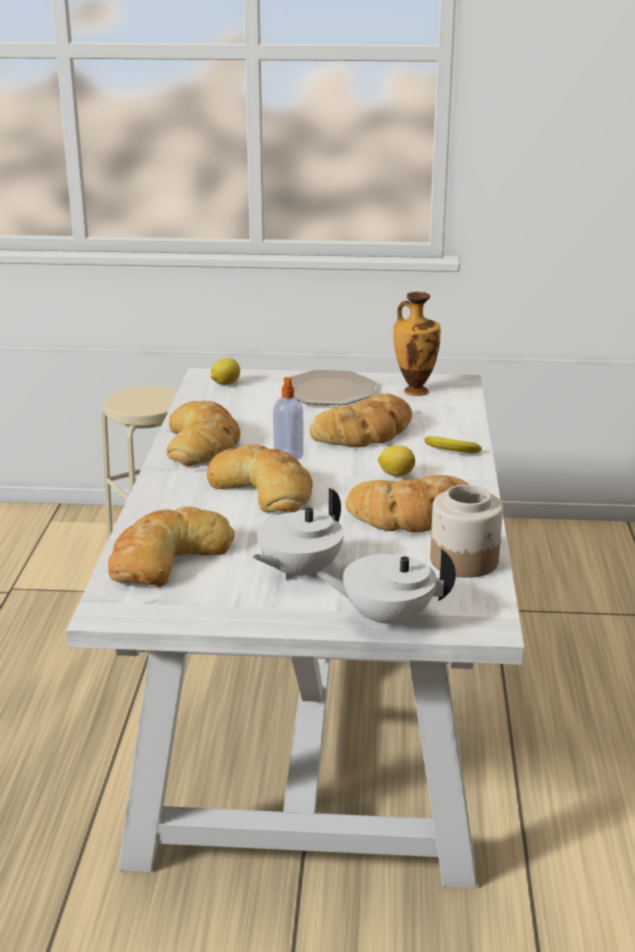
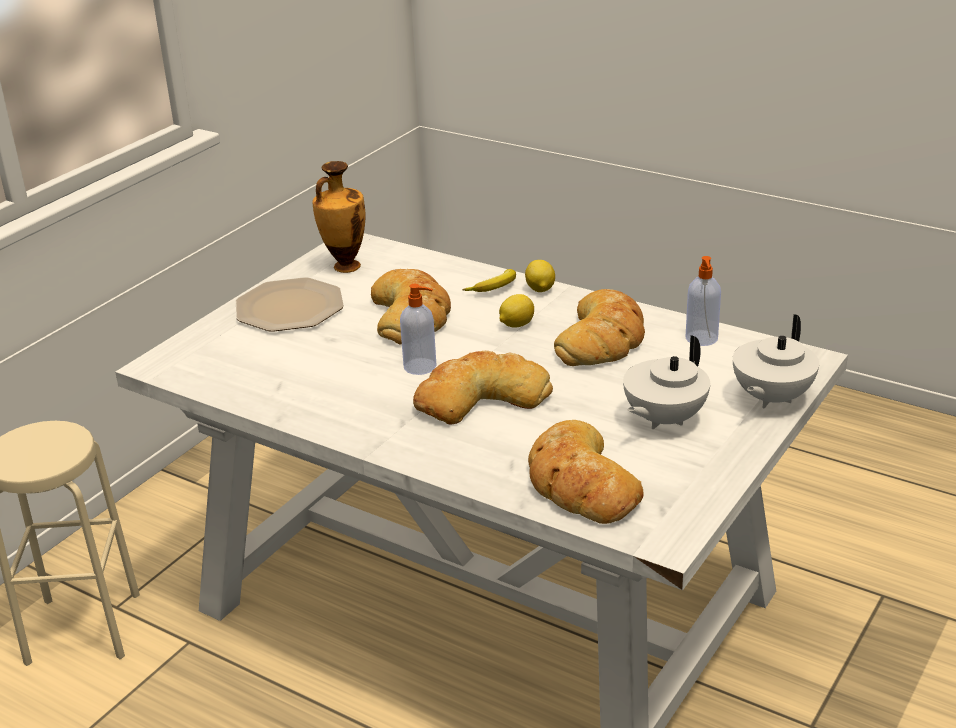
camera: 60 degrees left, 5 degrees up
bread [167,401,240,466] -> none
lemon [211,358,240,385] -> lemon moved to [525,260,555,292]
white teapot [253,488,344,581] -> white teapot turned 60 degrees clockwise [623,335,710,430]
jar [430,485,503,578] -> soap dispenser [685,256,721,346]

